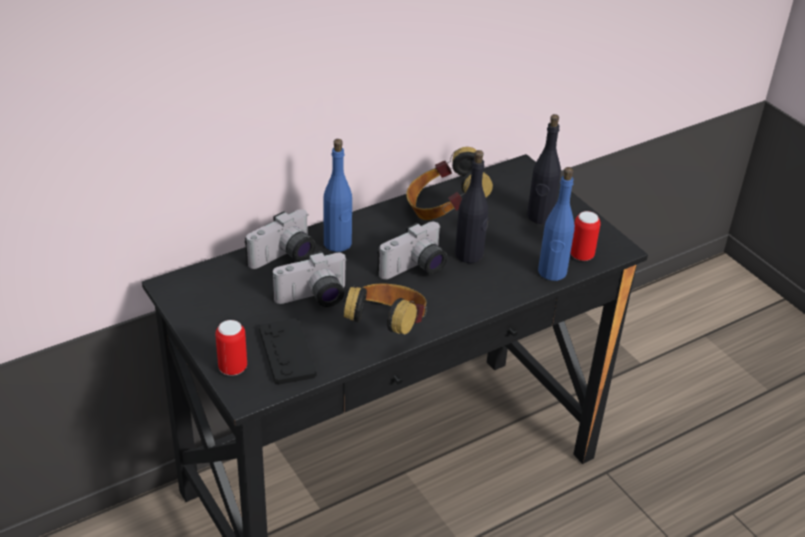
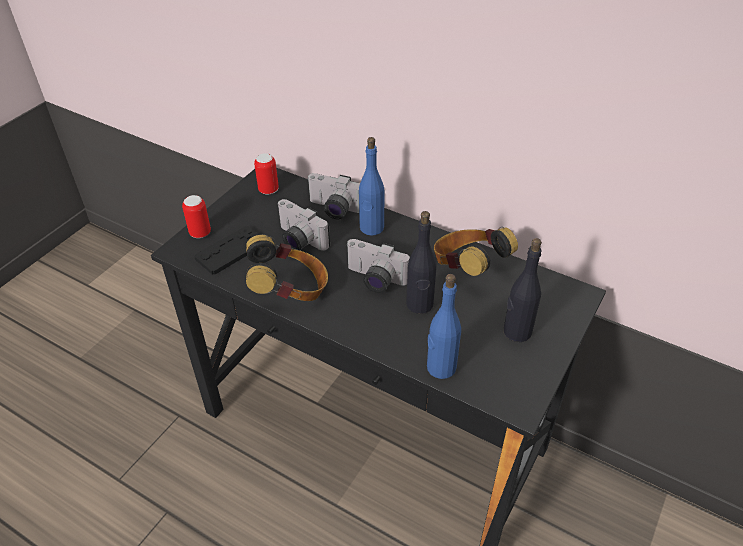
camera: 65 degrees right, 5 degrees up
can [570,211,601,261] -> can moved to [254,153,279,195]

